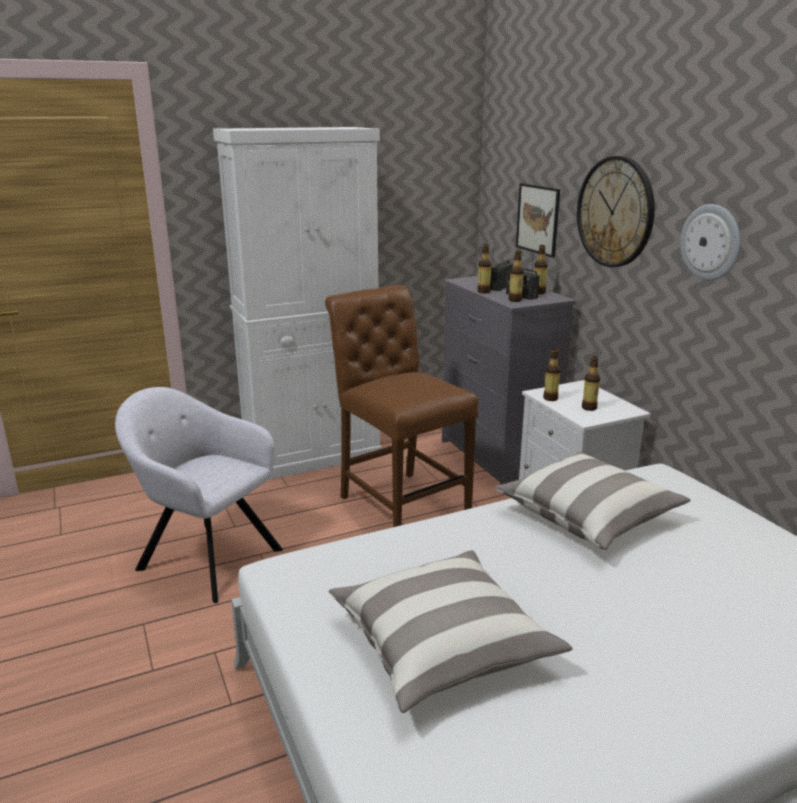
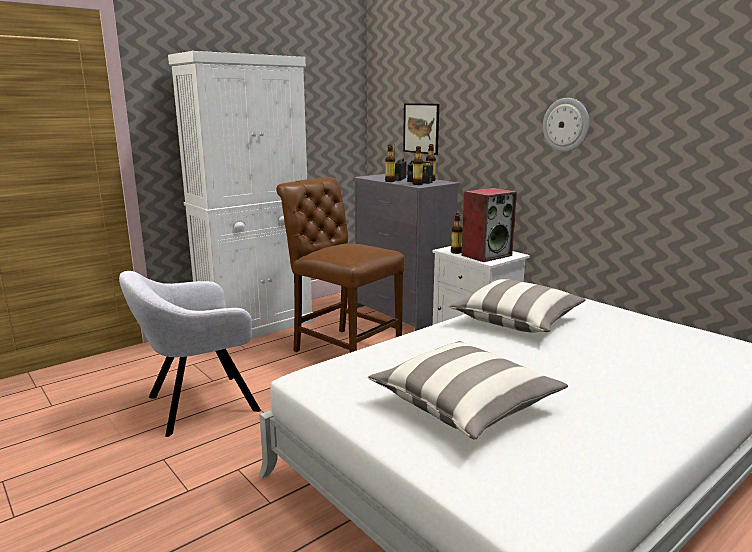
camera: 15 degrees left, 5 degrees down
grey armchair [115,387,283,603] -> grey armchair turned 45 degrees counterclockwise [119,271,261,437]
wall clock [577,156,655,267] -> none
bottle [582,356,600,411] -> speaker [461,188,517,262]

